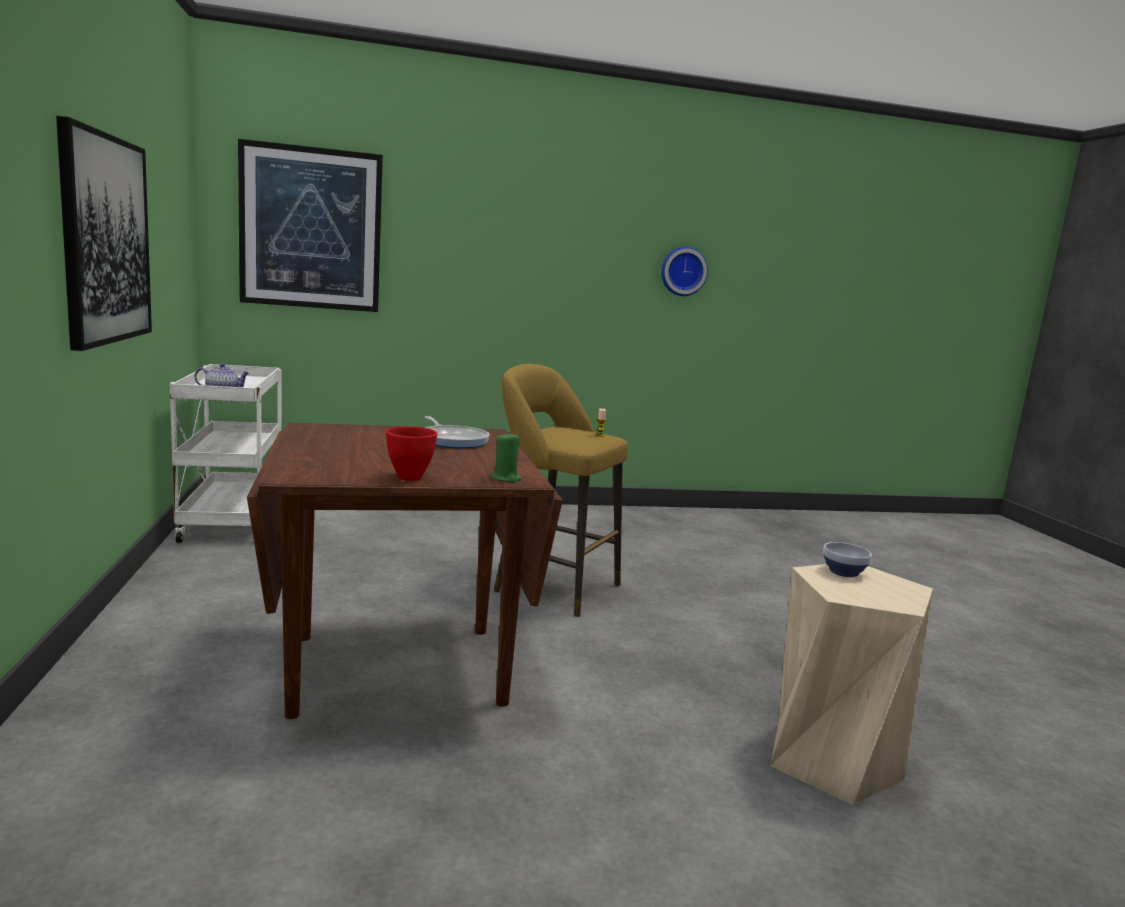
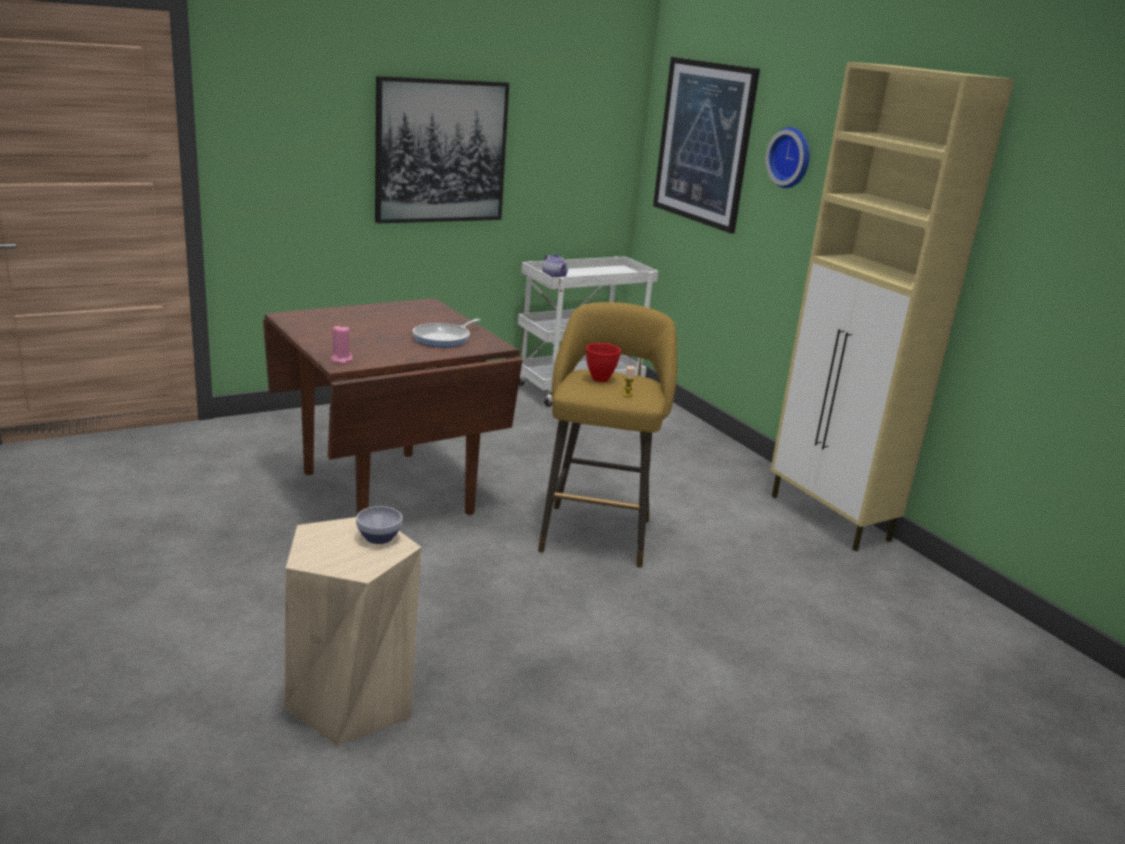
camera: 70 degrees right, 10 degrees up
red bowl [386,426,437,481] -> red bowl moved to [586,343,621,382]
green candle [491,432,522,482] -> pink candle [331,325,353,364]
wall clock [661,246,708,296] -> wall clock moved to [765,127,810,188]
none -> beige cabinet [770,62,1014,551]

